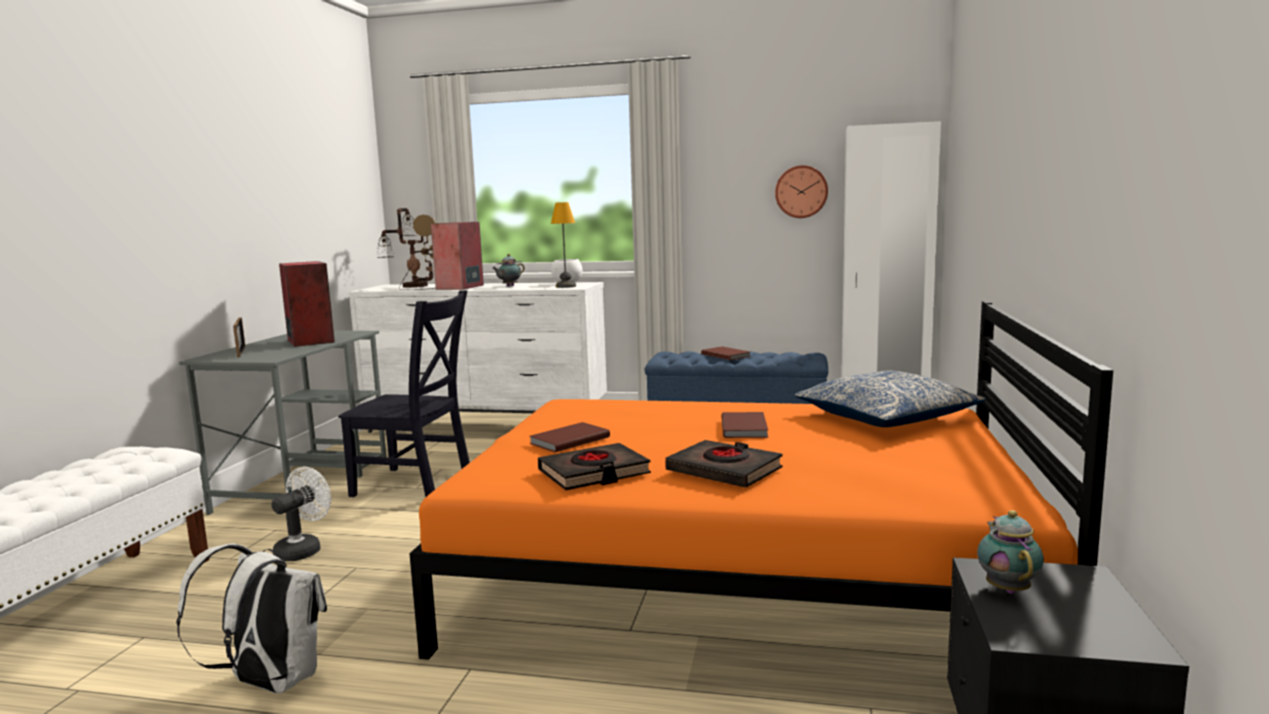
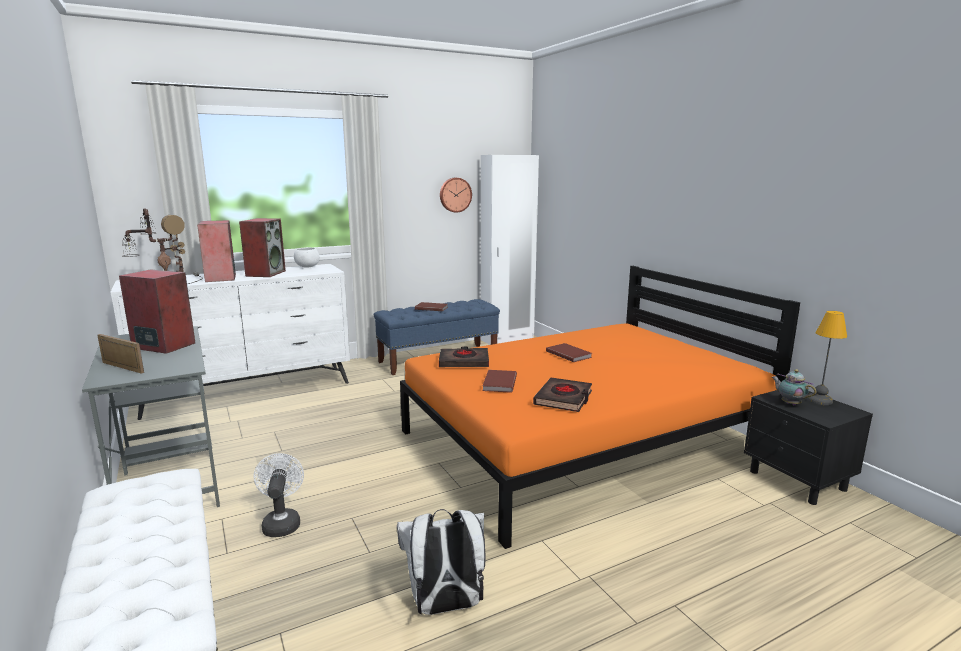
camera: 40 degrees left, 5 degrees up
black chair [338,290,470,497] -> none
teapot [492,254,525,287] -> speaker [239,218,286,277]
table lamp [551,202,576,288] -> table lamp moved to [807,311,847,405]
black book [665,440,783,488] -> black book moved to [439,346,489,367]
pillow [795,371,986,427] -> none

